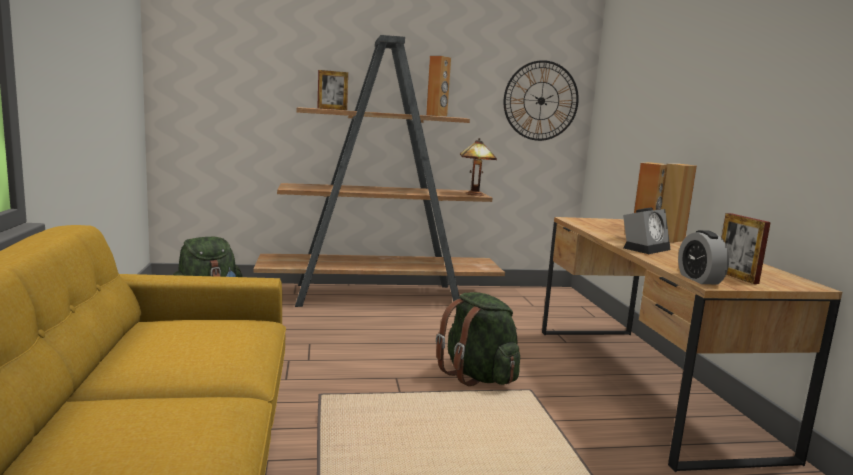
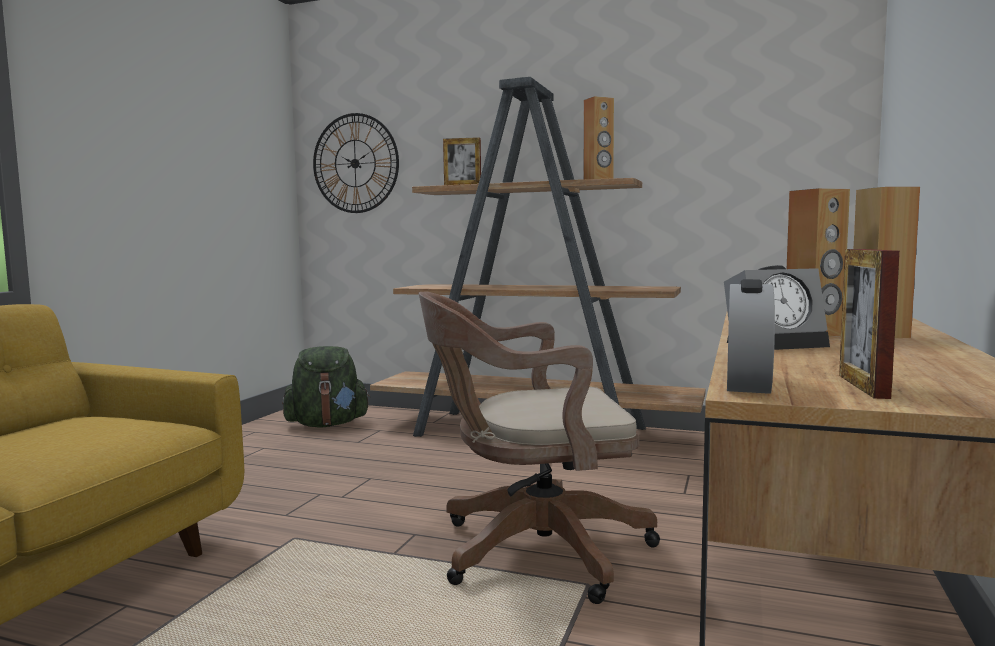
camera: 30 degrees right, 5 degrees down
green backpack [436,292,520,386] -> brown office chair [419,292,660,604]
table lamp [460,138,497,196] -> none
wall clock [503,60,579,141] -> wall clock moved to [313,113,399,213]

